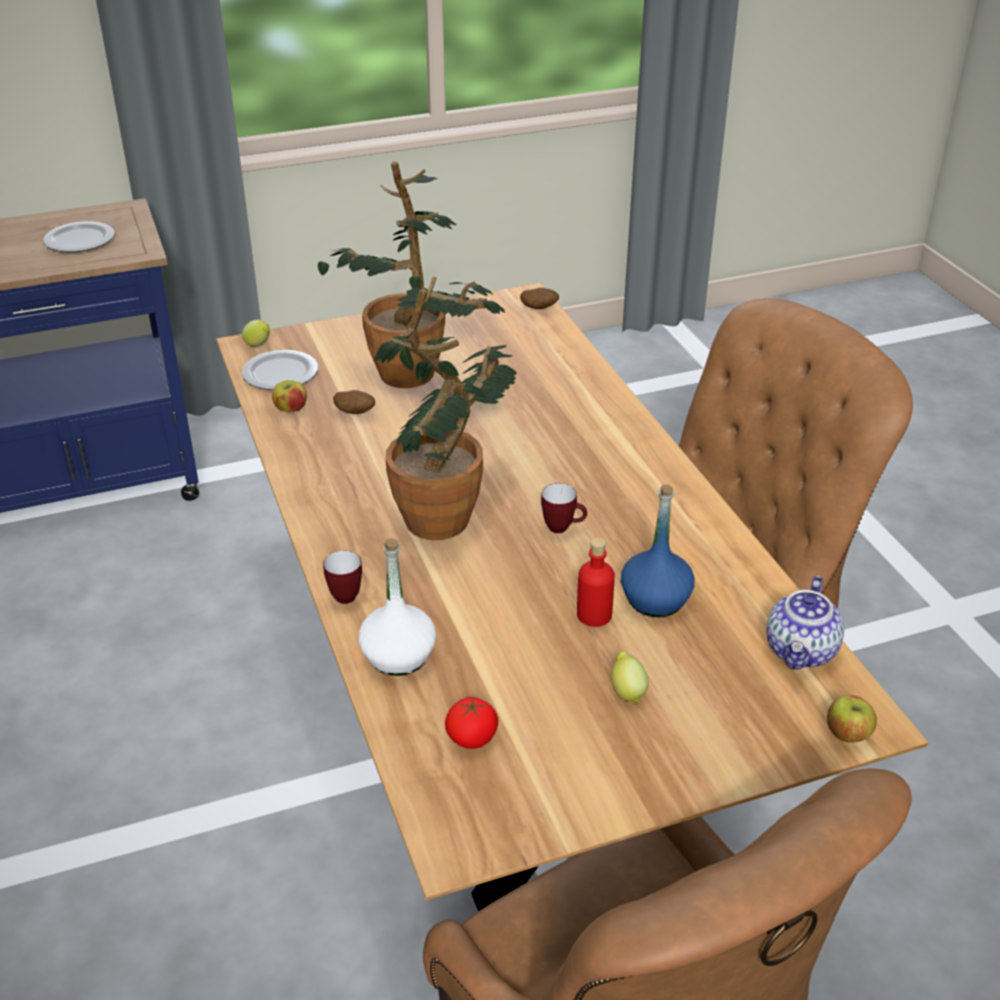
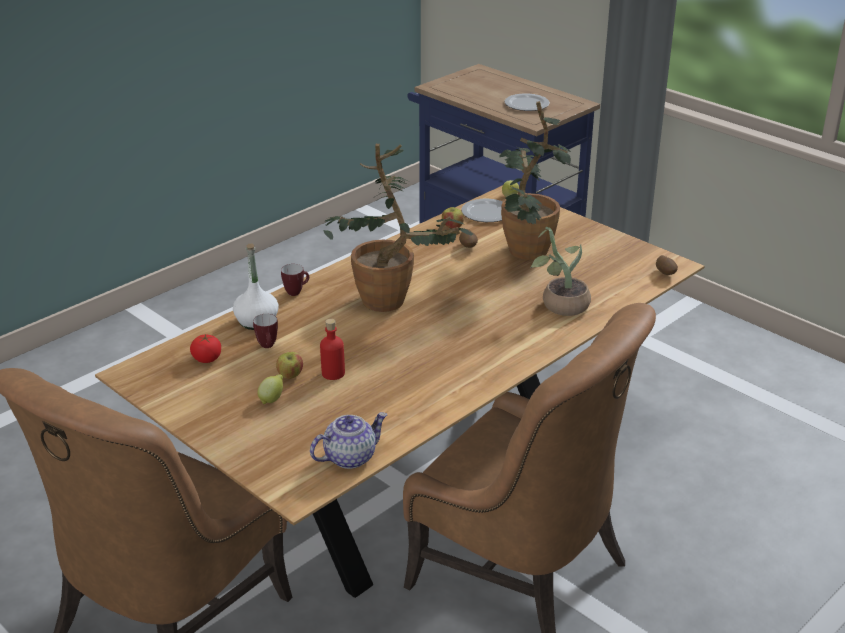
camera: 65 degrees right, 5 degrees down
mug [541,483,587,533] -> mug moved to [253,314,278,348]
blue bottle [621,484,695,617] -> none
teapot [767,576,844,669] -> teapot turned 150 degrees clockwise [310,412,387,469]
apple [827,695,877,743] -> apple moved to [276,352,303,379]
none -> potted plant [530,227,591,316]

